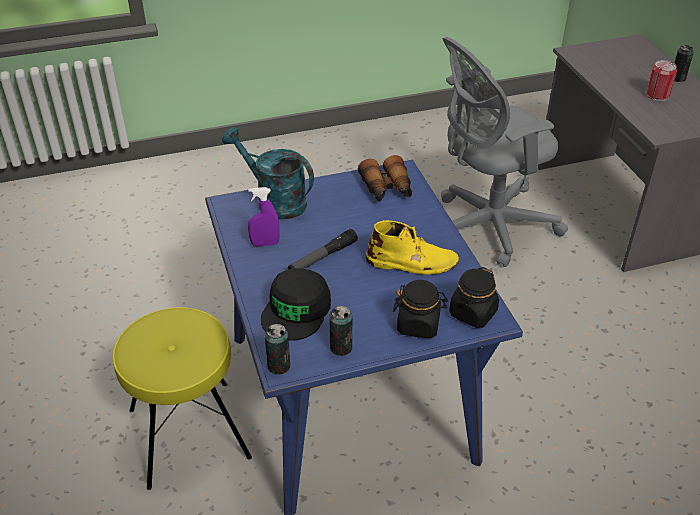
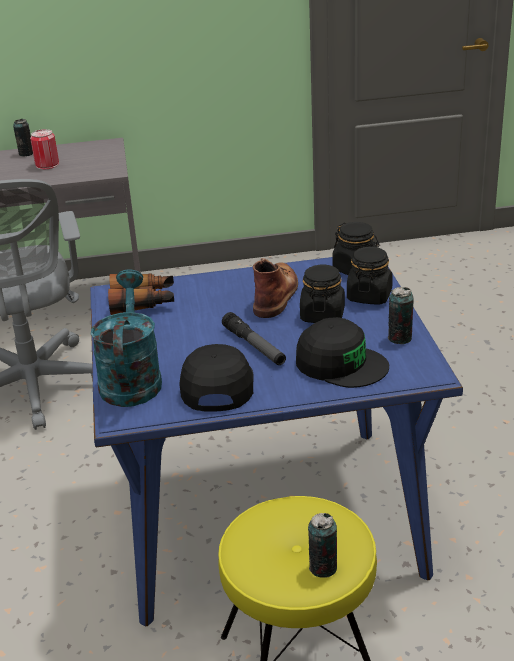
camera: 80 degrees left, 10 degrees down
turquoise watering can [222,127,314,220] -> turquoise watering can turned 135 degrees clockwise [91,269,162,407]
purple spray bottle [248,187,280,246] -> black cap [179,344,253,412]
can [265,324,290,375] -> can moved to [308,513,337,578]
yellow boot [366,220,459,275] -> brown boot [253,258,298,318]
none -> black jar [300,265,345,323]

